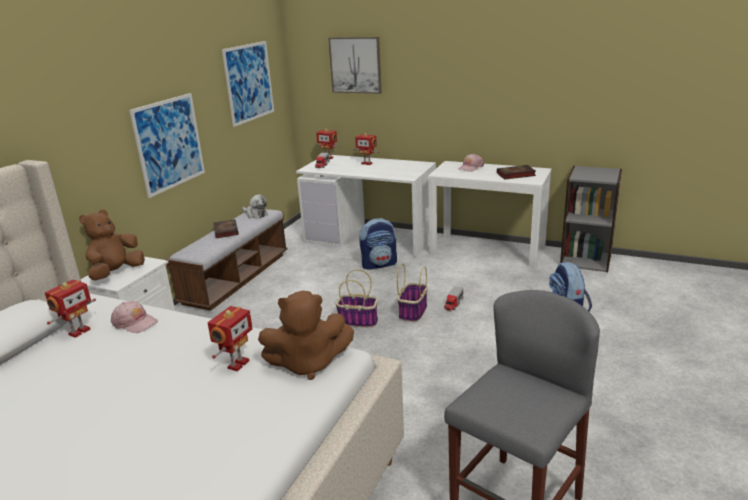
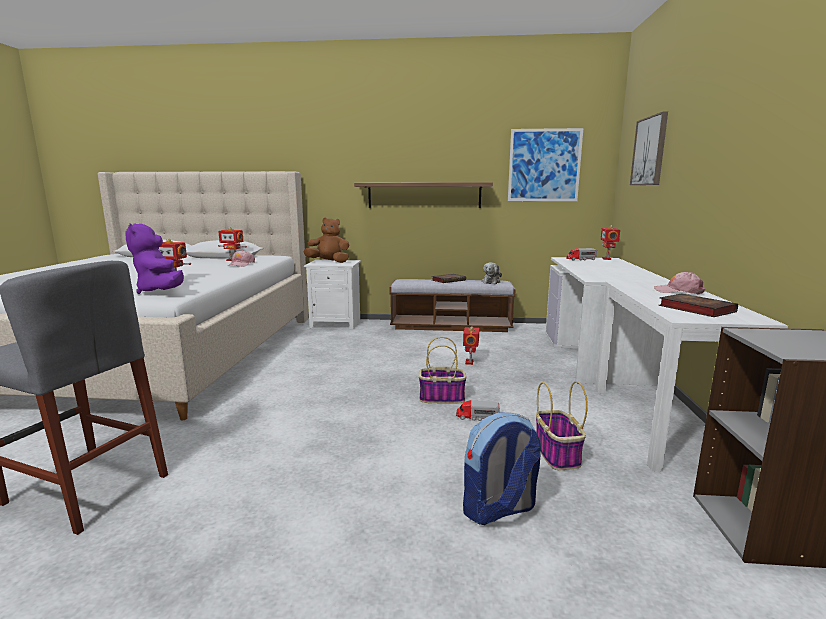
camera: 70 degrees right, 10 degrees down
picture [129,93,205,198] -> shelf [354,183,493,208]
brown plush toy [258,291,354,380] -> purple plush toy [126,223,184,294]
basket [336,269,378,328] -> basket moved to [536,381,588,470]
toy robot [354,133,380,165] -> toy robot moved to [463,327,479,365]
backpack [359,218,397,270] -> none

